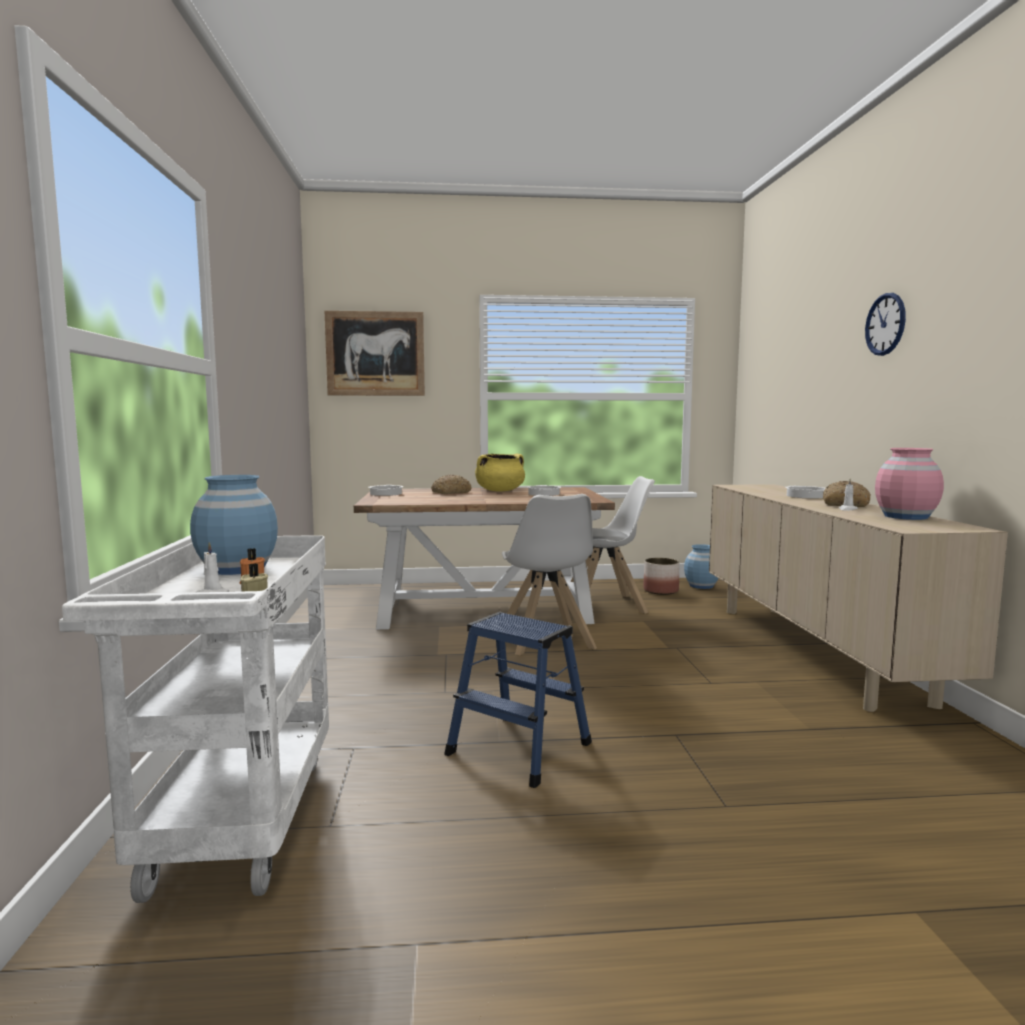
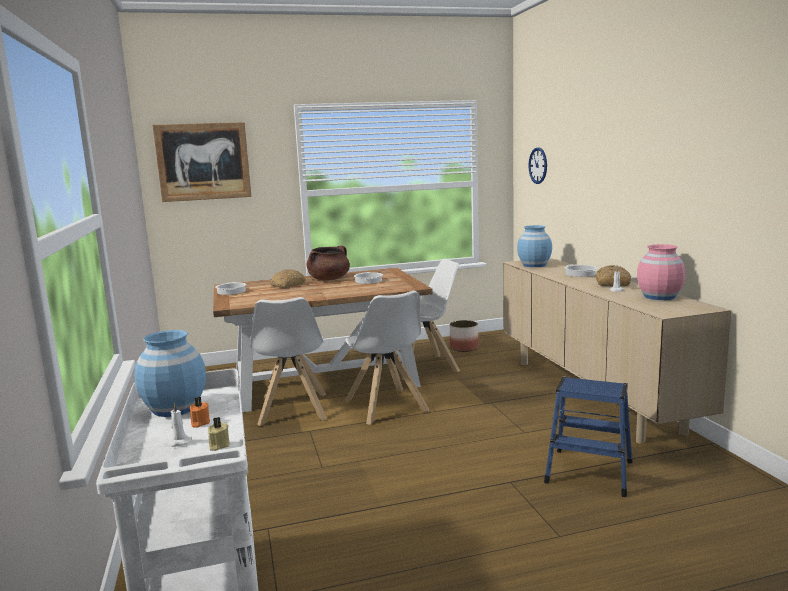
camera: 10 degrees left, 5 degrees up
blue step ladder [444,612,592,788] -> blue step ladder moved to [544,377,633,497]
yellow cooking pot [475,454,525,492] -> brown cooking pot [306,246,350,281]
blue vase [684,544,719,589] -> blue vase moved to [517,225,552,267]
wall clock [865,293,906,356] -> wall clock moved to [528,147,547,184]
none -> chair [250,297,327,426]

